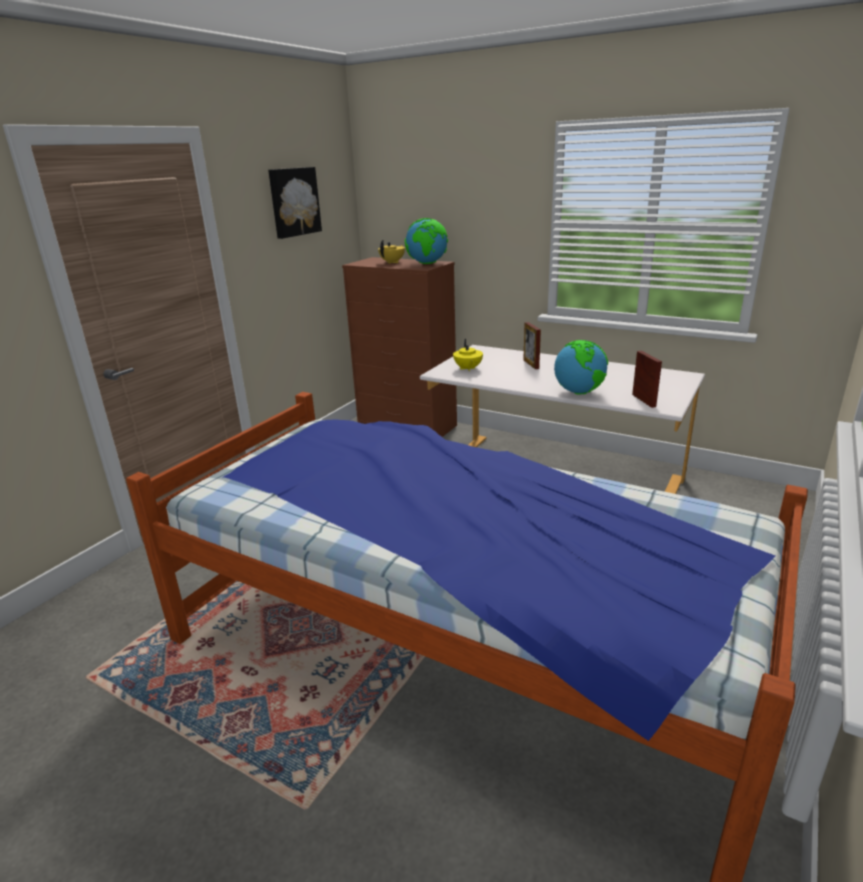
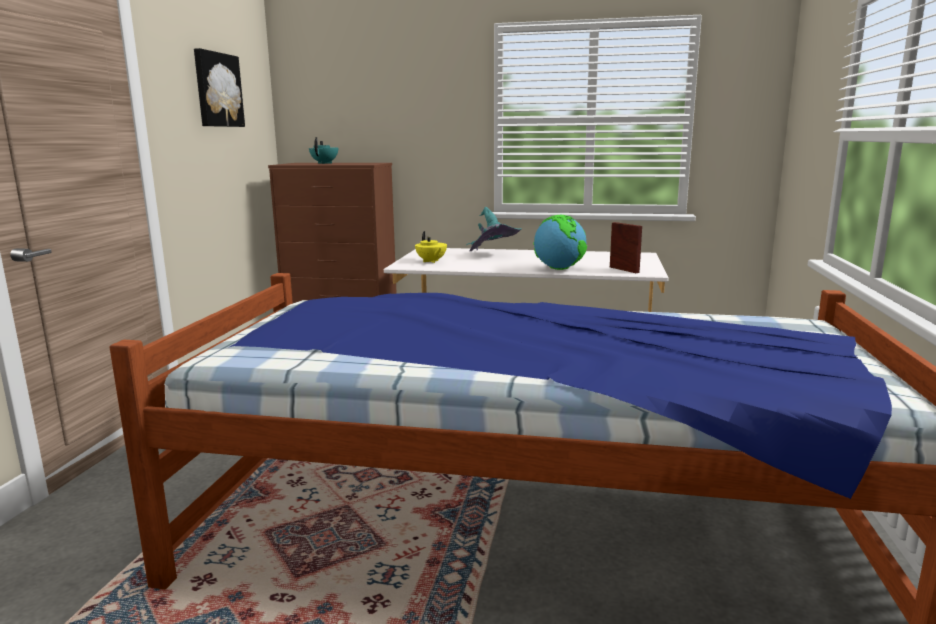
camera: 20 degrees left, 10 degrees down
yellow teapot [378,240,405,264] -> turquoise teapot [309,137,338,164]
globe [405,218,448,264] -> none
picture frame [523,322,541,369] -> turquoise hat [466,207,522,251]

